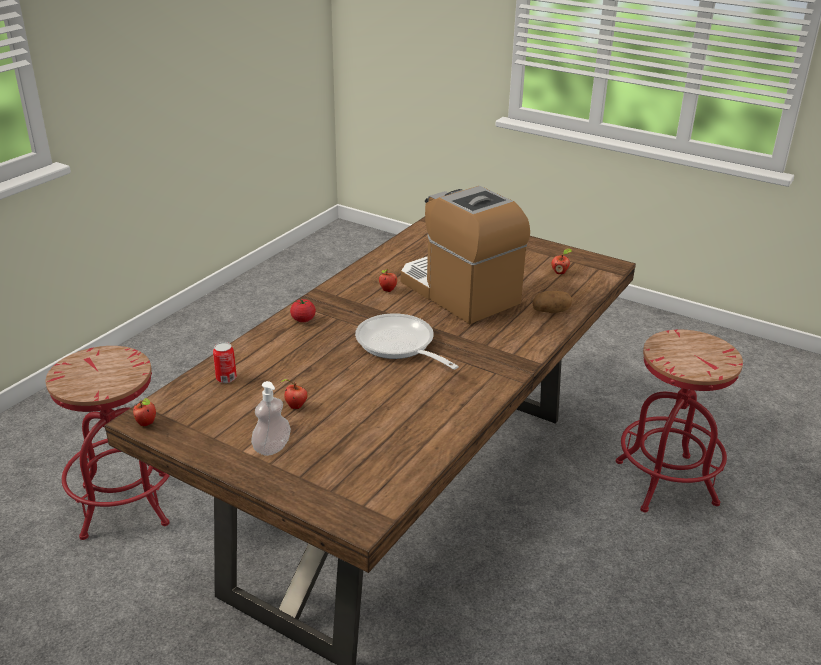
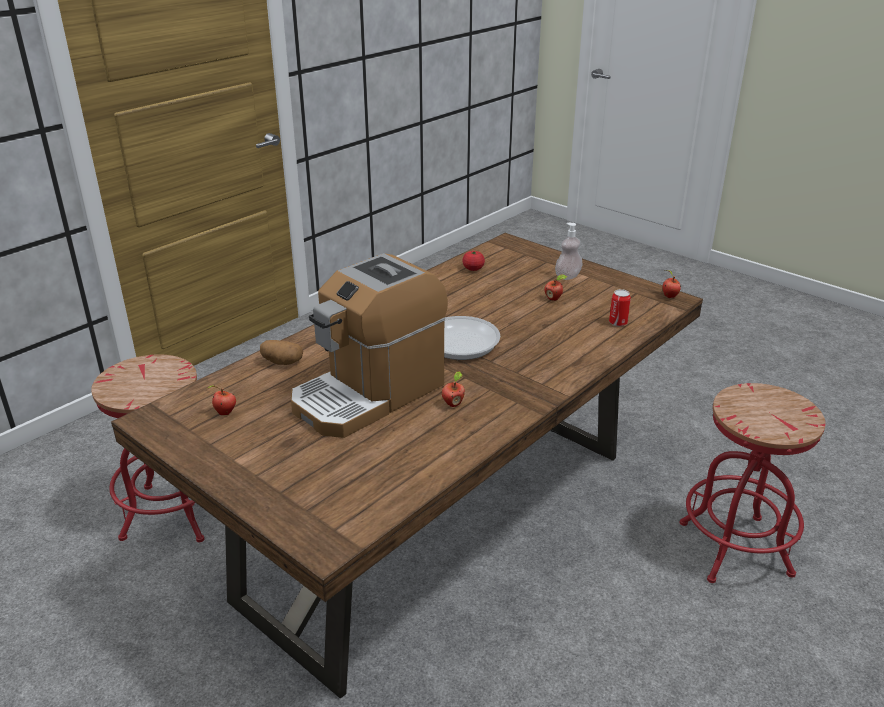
camera: 170 degrees left, 0 degrees up
tomato [290,298,316,322] -> tomato moved to [462,251,485,271]
coffee machine [401,186,530,324] -> coffee machine turned 75 degrees clockwise [291,253,448,438]

